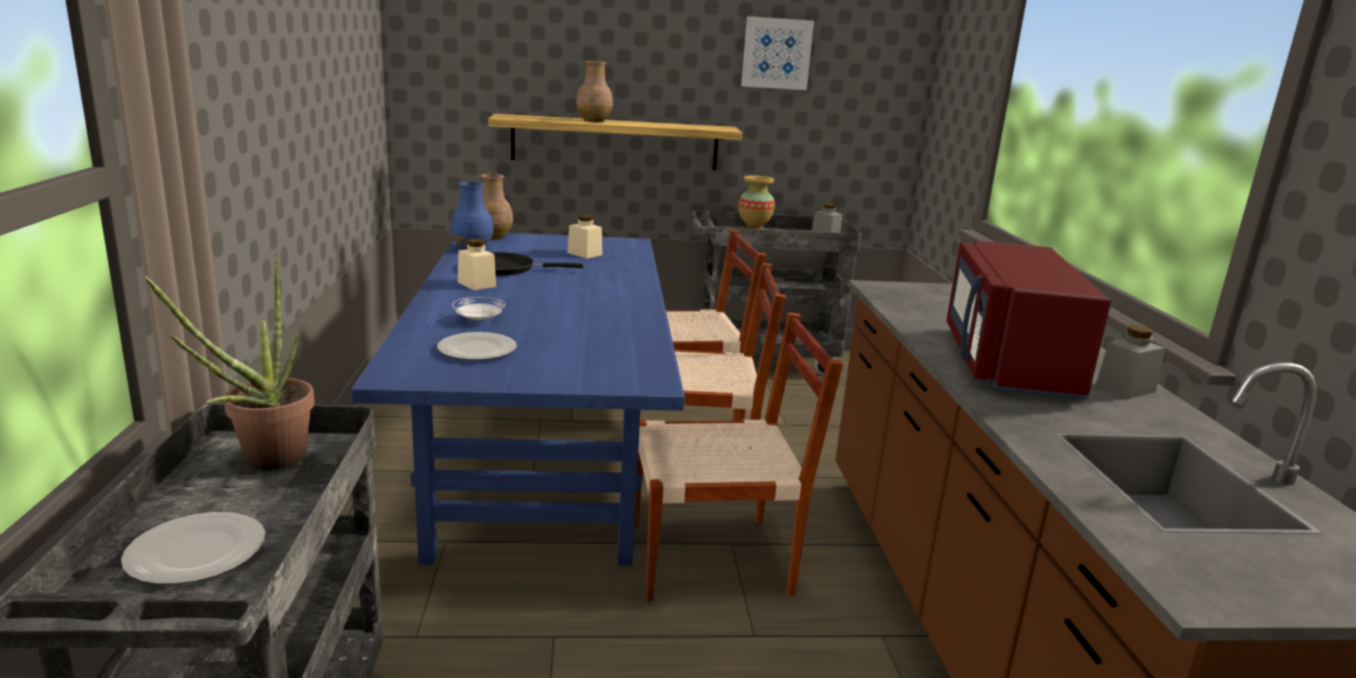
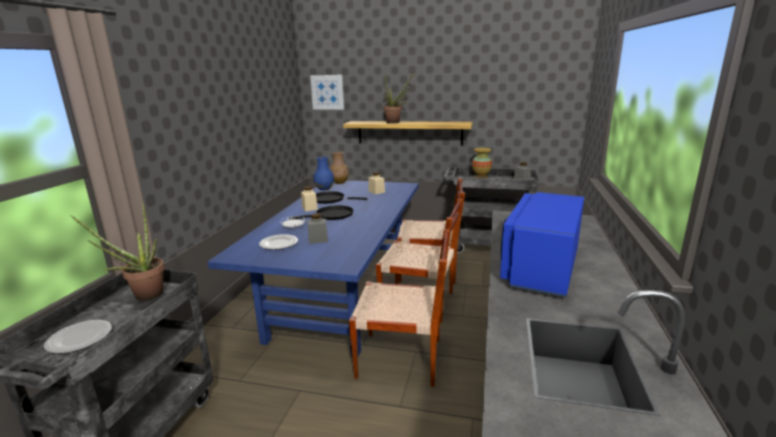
camera: 20 degrees right, 0 degrees up
brown vase [576,61,613,122] -> potted plant [383,71,415,124]
picture [741,16,814,90] -> picture moved to [310,75,344,110]
red microwave [947,240,1111,400] -> blue microwave [500,192,584,297]
grey jar [1095,325,1165,399] -> grey jar moved to [308,213,328,244]
none -> black frying pan [289,205,353,220]

